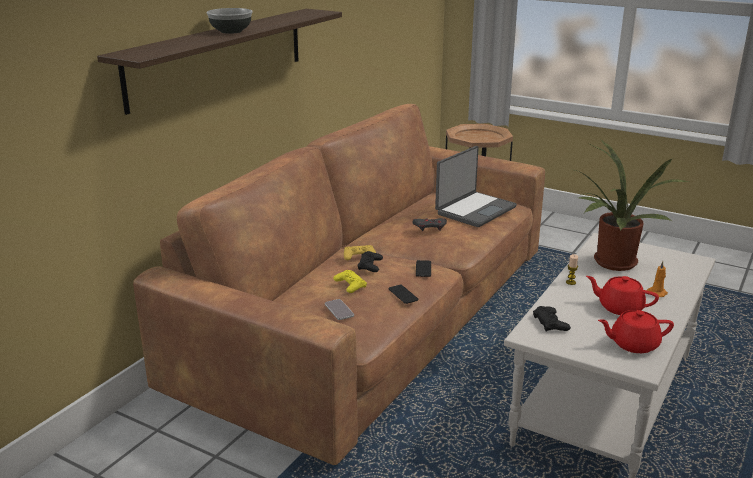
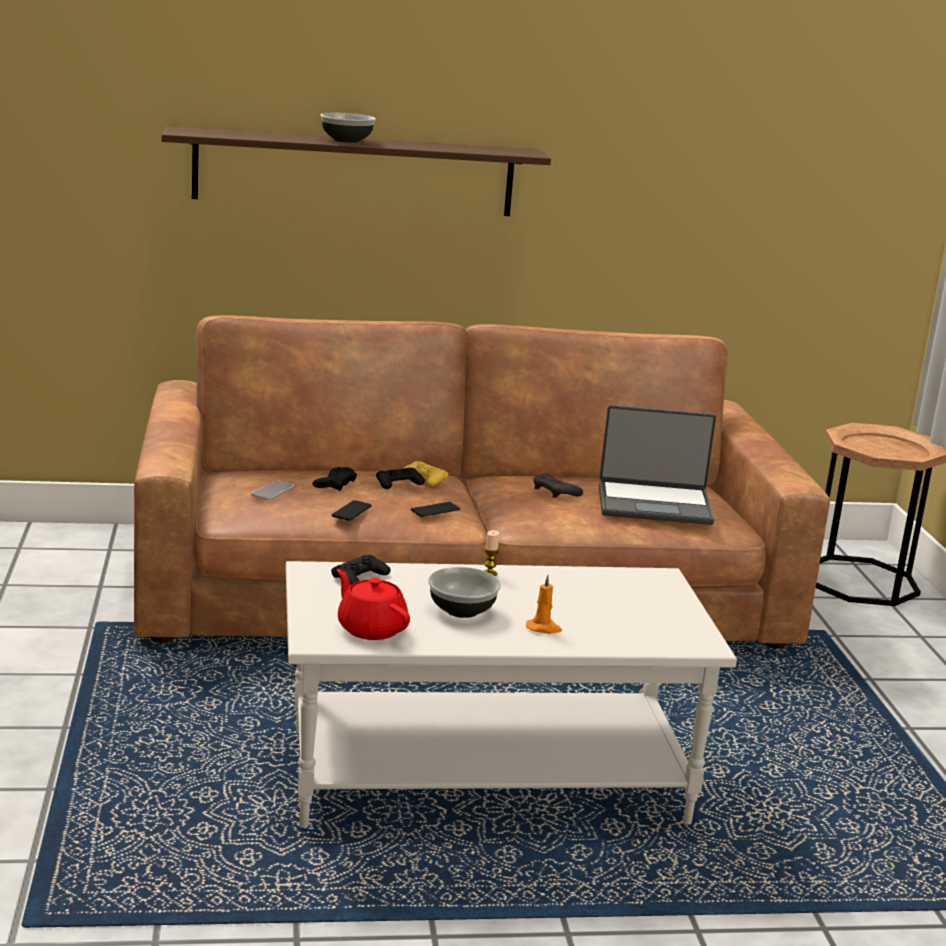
camera: 50 degrees right, 5 degrees down
yellow game controller [333,270,367,293] -> black game controller [313,467,357,491]
potted plant [575,140,689,271] -> none
red teapot [586,276,659,315] -> bowl [428,567,501,618]

